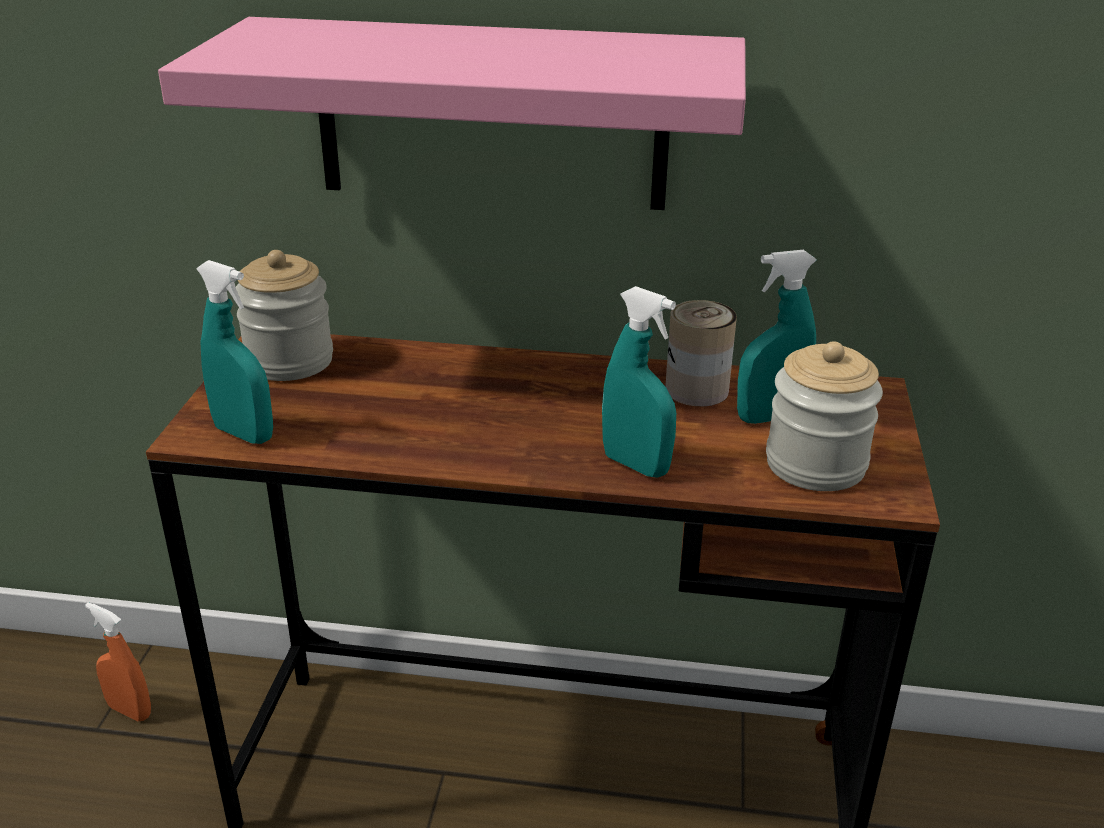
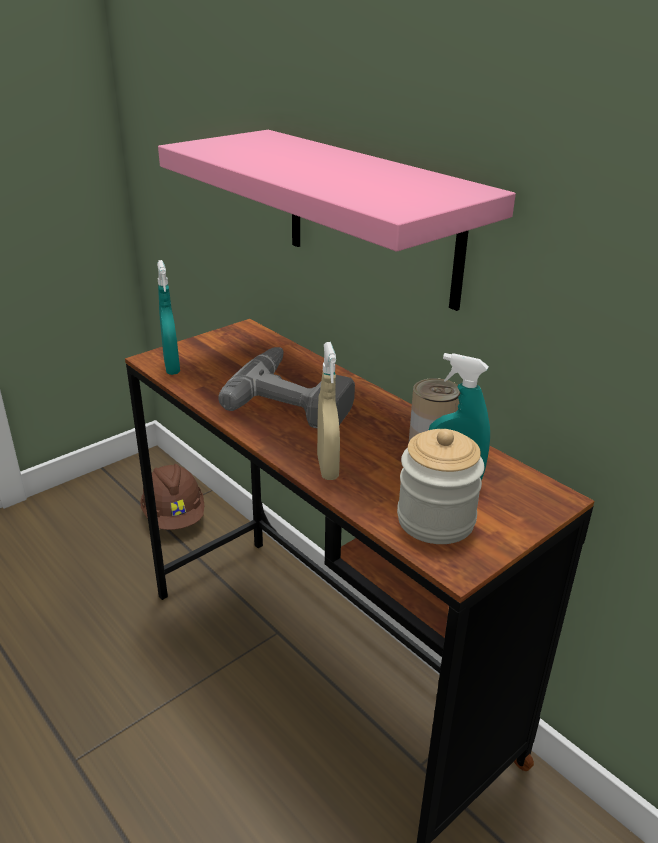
camera: 40 degrees right, 0 degrees up
orange spray bottle [85,602,151,721] -> brown hard hat [140,464,205,530]
jar [236,250,333,381] -> none
turquoise spray bottle [602,286,676,478] -> beige spray bottle [317,342,340,480]
none -> power drill [218,347,355,429]

